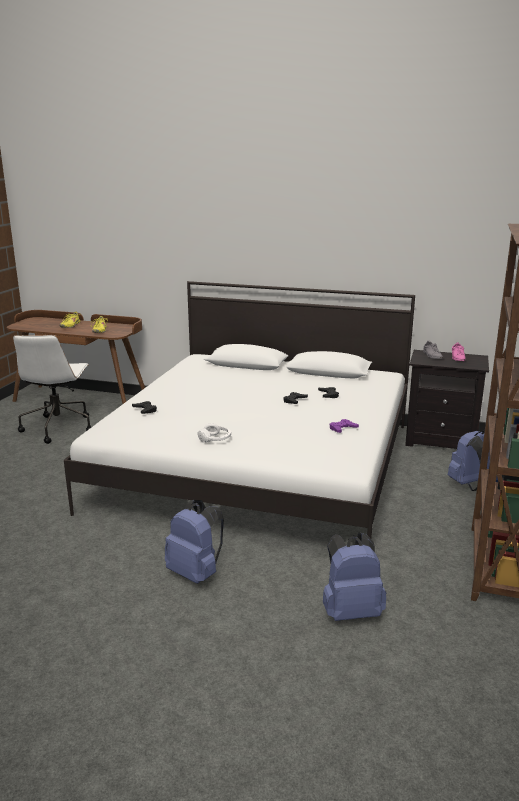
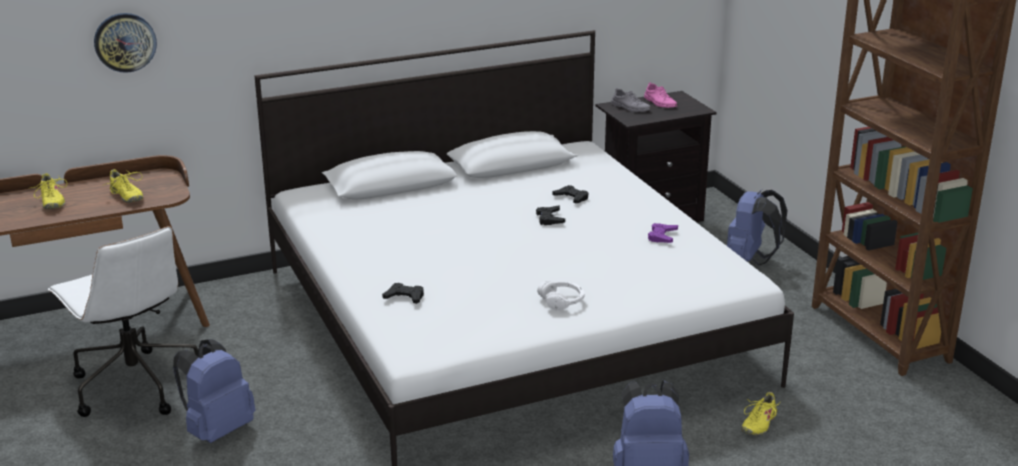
camera: 40 degrees left, 5 degrees up
blue backpack [323,532,386,621] -> blue backpack moved to [173,339,255,443]
none -> wall clock [94,13,157,73]
none -> yellow shoe [741,392,782,435]

